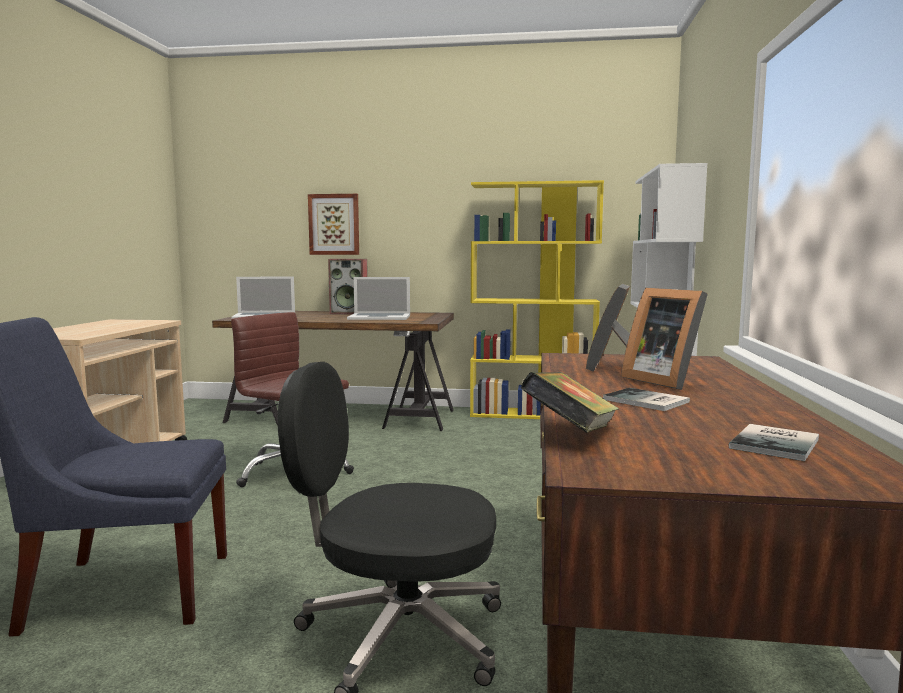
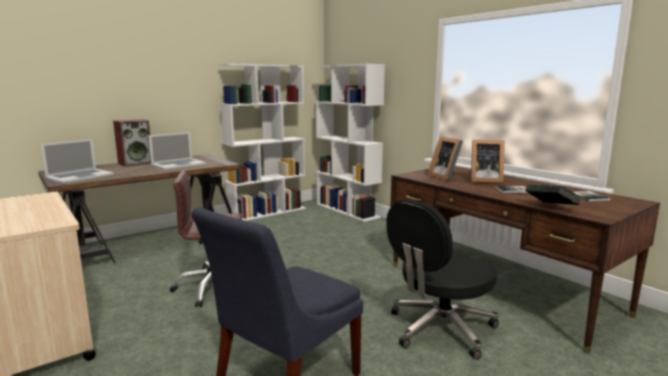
camera: 45 degrees left, 5 degrees up
picture [308,194,359,255] -> none
yellow bookcase [470,180,604,419] -> white bookcase [218,63,306,221]

